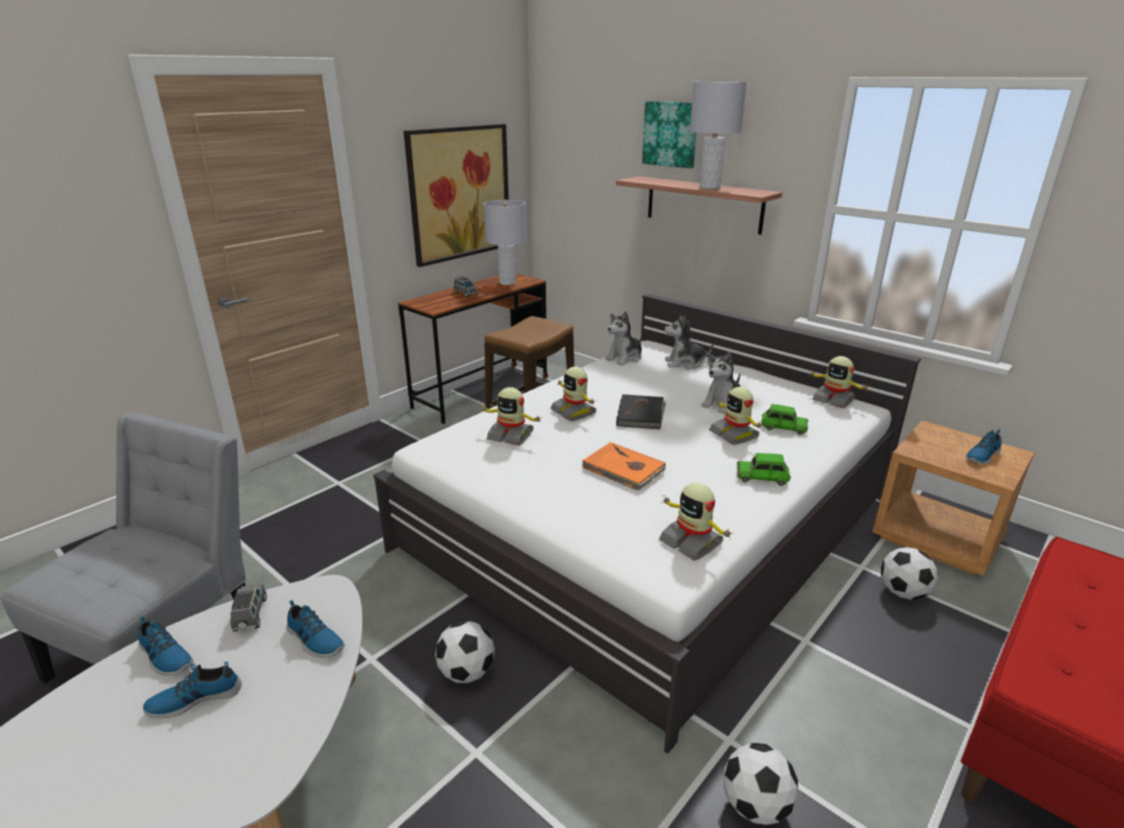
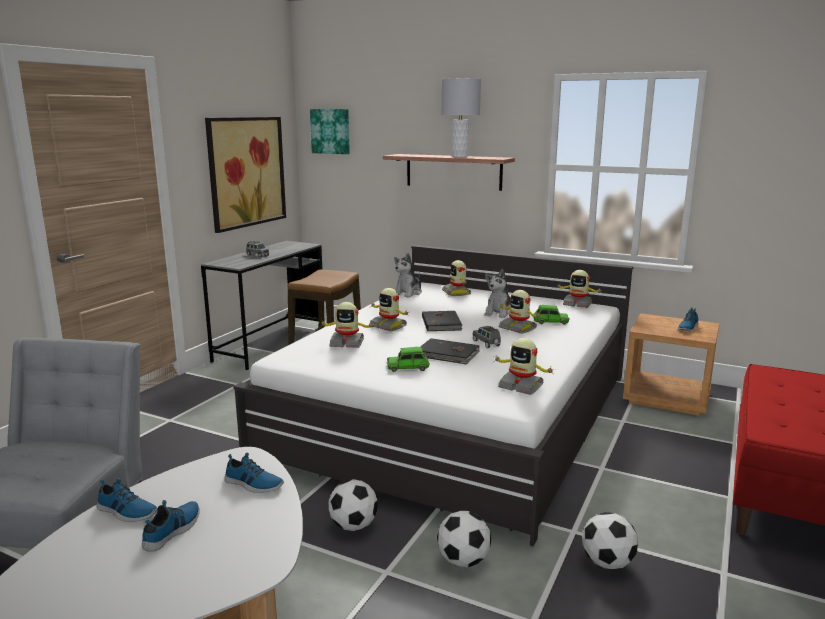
camera: 15 degrees left, 10 degrees down
shoe [143,661,242,718] -> shoe turned 150 degrees clockwise [142,500,200,551]
grey toy car [230,584,267,632] -> grey toy car moved to [473,326,501,348]
brown desk [398,274,548,424] -> grey desk [201,241,325,370]
grey table lamp [484,200,526,285] -> none
orange book [581,442,666,491] -> black book [420,338,479,364]
picture [642,101,696,168] -> picture moved to [310,109,350,154]
plush toy [664,315,713,369] -> toy robot [442,260,471,296]
green toy car [737,453,791,486] -> green toy car moved to [387,347,430,372]
football [881,547,938,600] -> football moved to [437,511,491,567]

